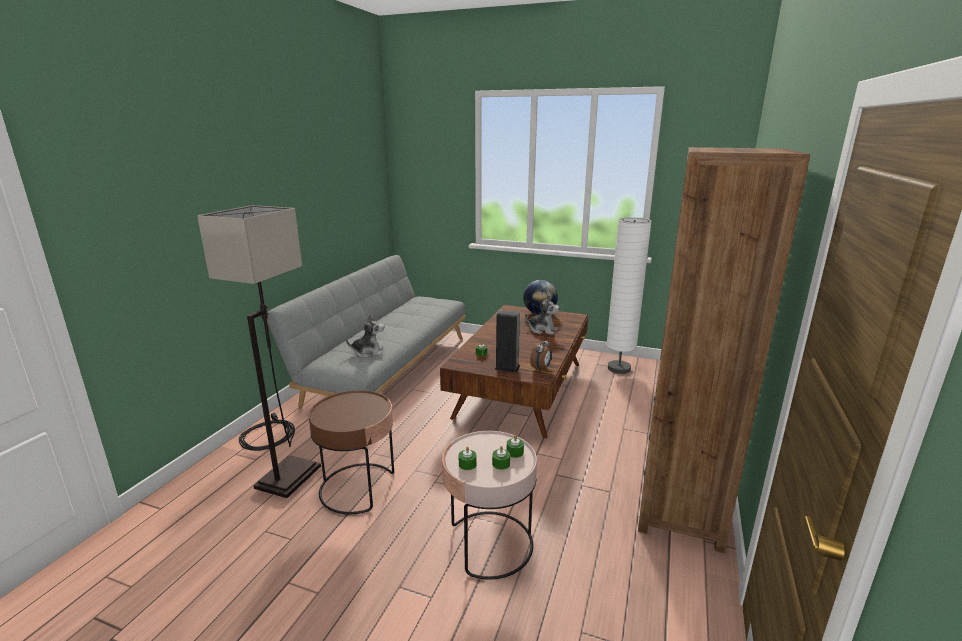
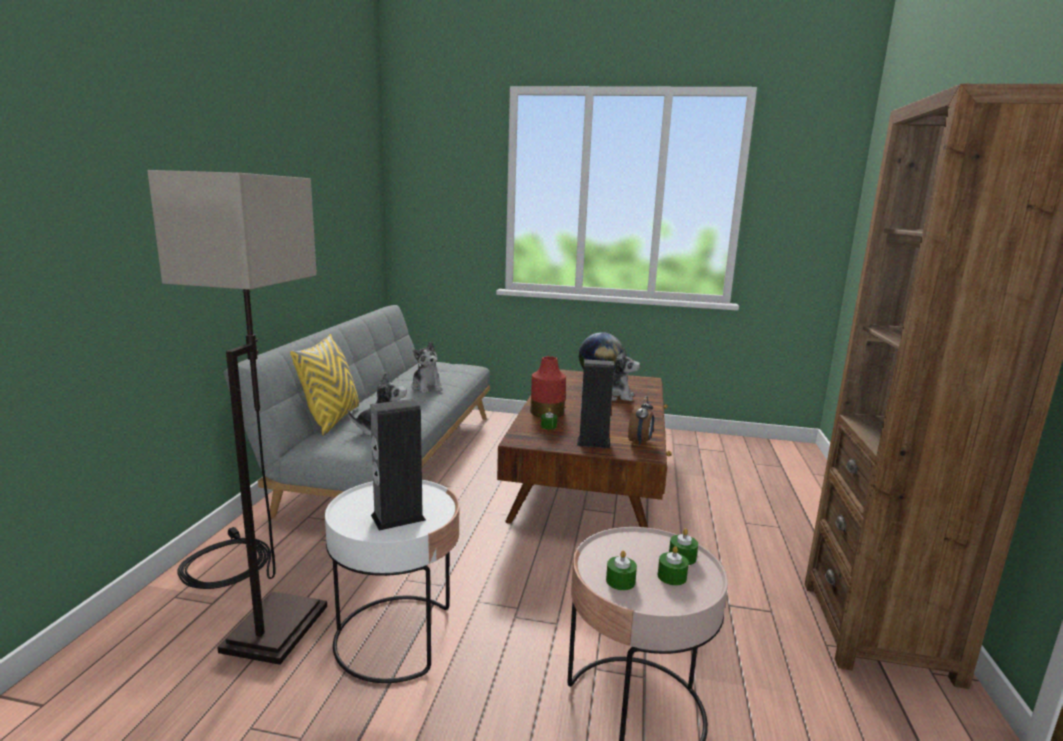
camera: 10 degrees left, 5 degrees down
brown side table [309,390,394,514] -> white side table [325,480,459,683]
white floor lamp [606,217,652,374] -> none
none -> yellow pillow [290,334,359,436]
none -> speaker [370,399,426,531]
none -> plush toy [411,342,443,393]
none -> red vase [530,356,566,417]

